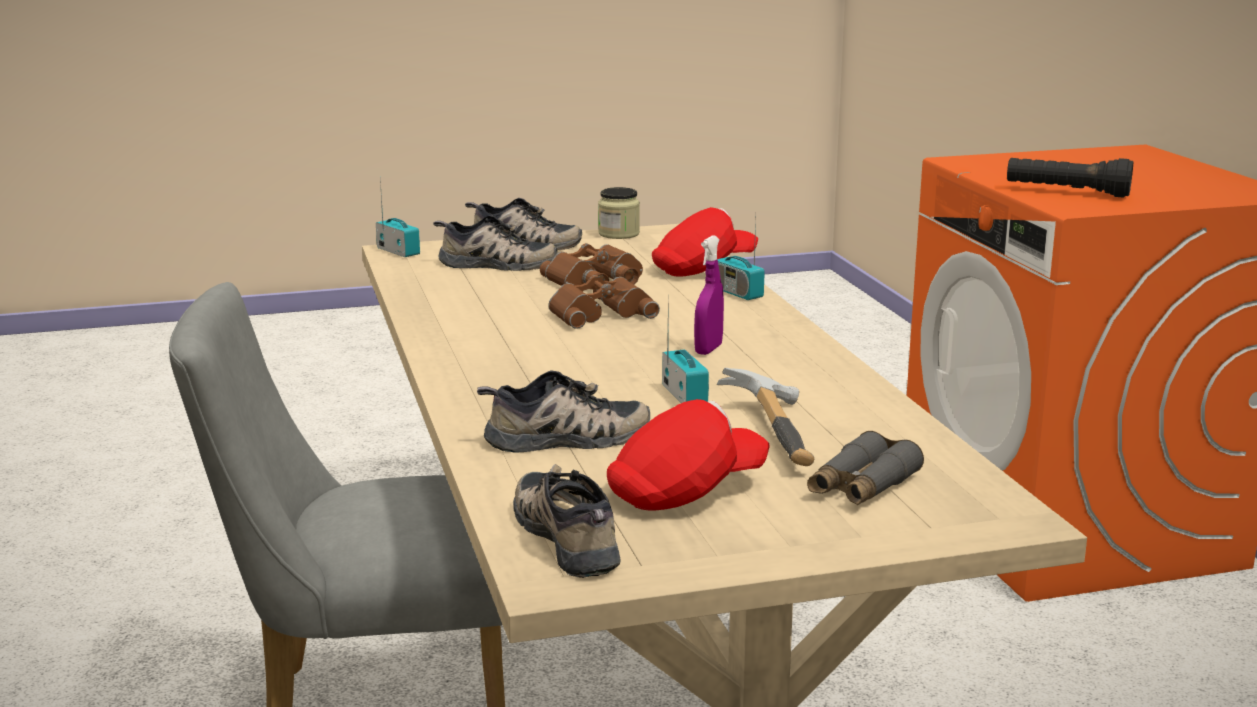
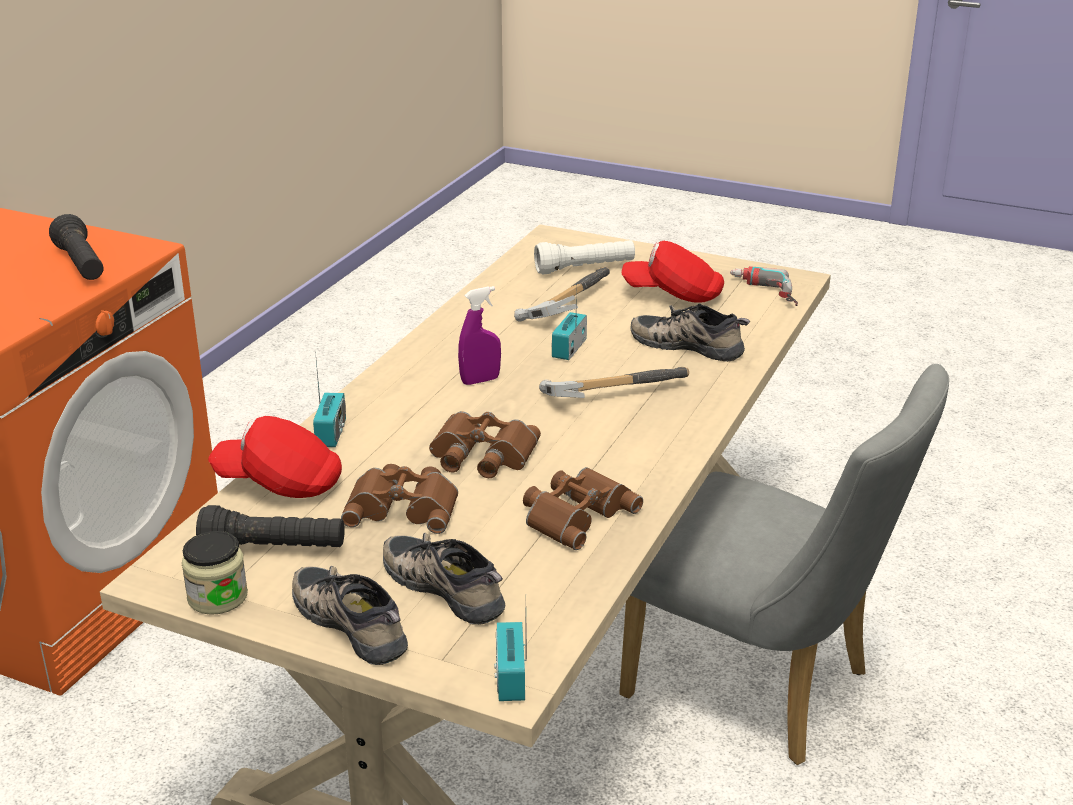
camera: 140 degrees left, 10 degrees up
shoe [513,464,620,578] -> power drill [730,266,798,306]
grey binoculars [807,431,924,505] -> white flashlight [534,240,635,275]
none -> black flashlight [196,505,345,547]
none -> brown binoculars [523,467,643,550]
none -> hammer [539,367,689,398]

